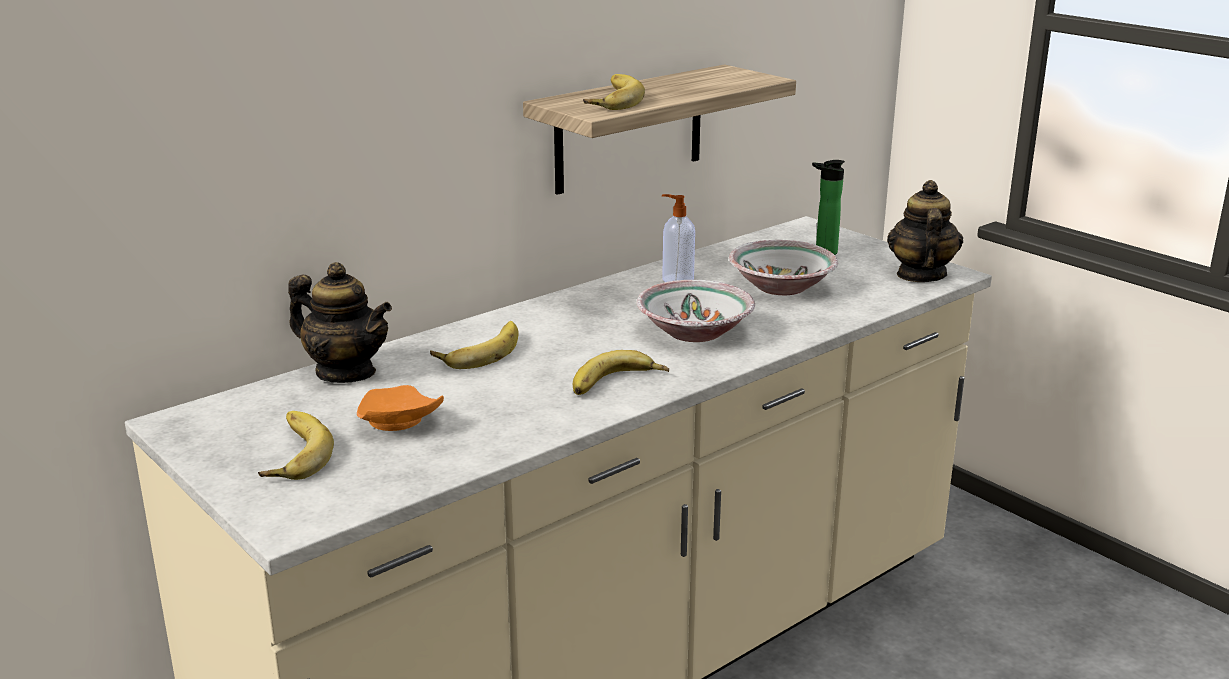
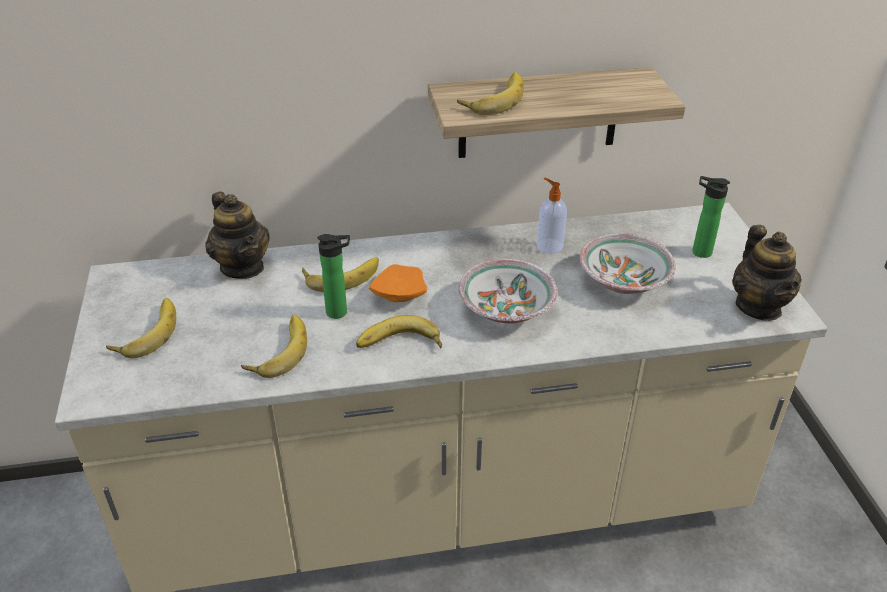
camera: 30 degrees right, 15 degrees up
orange plate [357,385,444,431] -> orange plate moved to [369,264,427,302]
teapot [887,180,963,282] -> teapot turned 135 degrees clockwise [732,225,802,321]
none -> banana [241,315,307,378]
none -> bottle [317,234,350,319]

